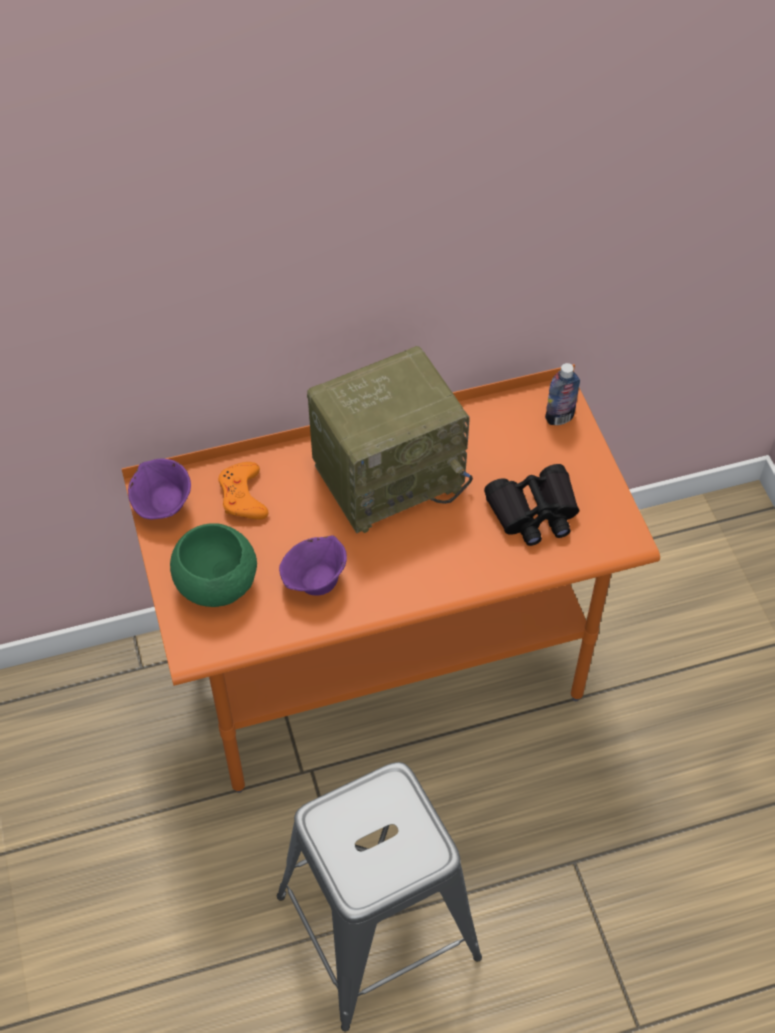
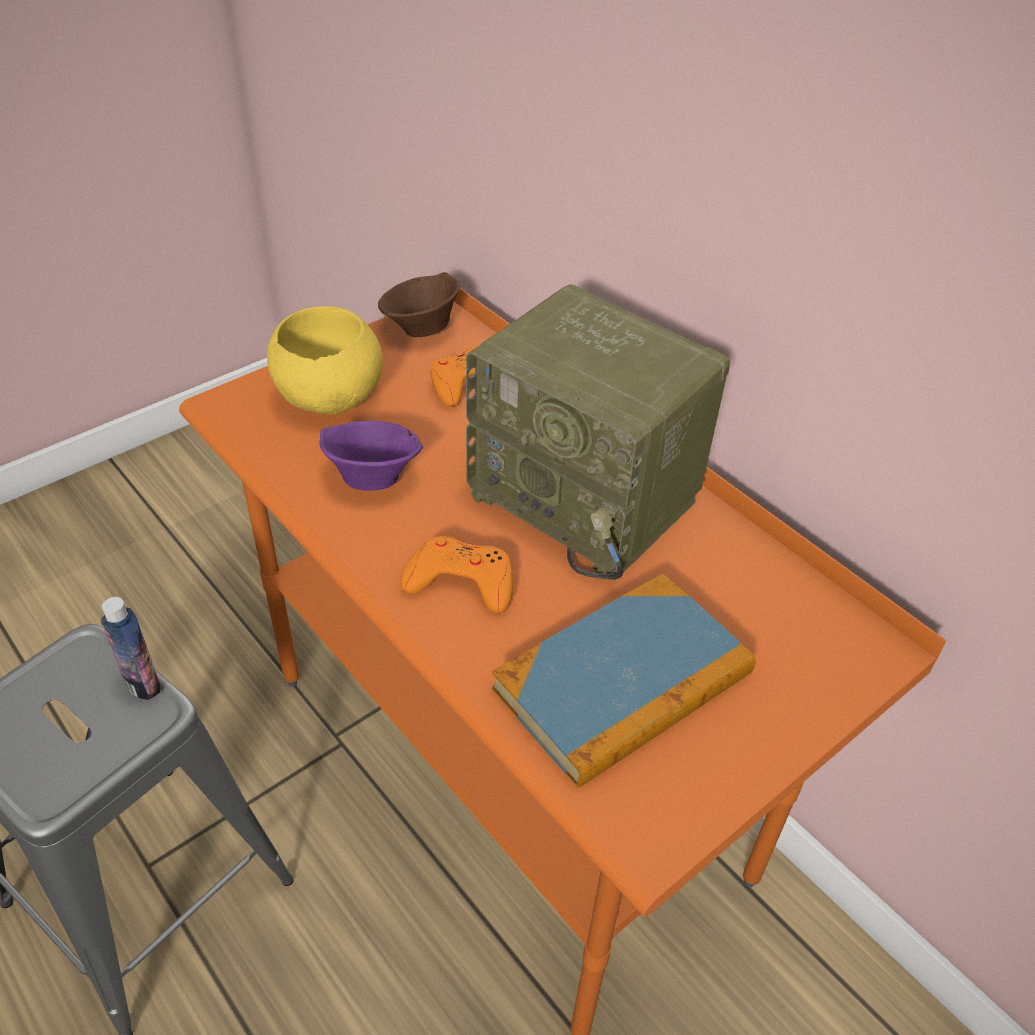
camera: 65 degrees right, 10 degrees down
purple bowl [128,459,191,519] -> brown bowl [378,272,460,337]
green bowl [170,523,257,607] -> yellow bowl [267,306,383,415]
black binoculars [484,464,579,546] -> book [492,573,756,788]
bottle [545,363,580,425] -> bottle moved to [101,597,160,700]
none -> orange game controller [401,536,513,613]

